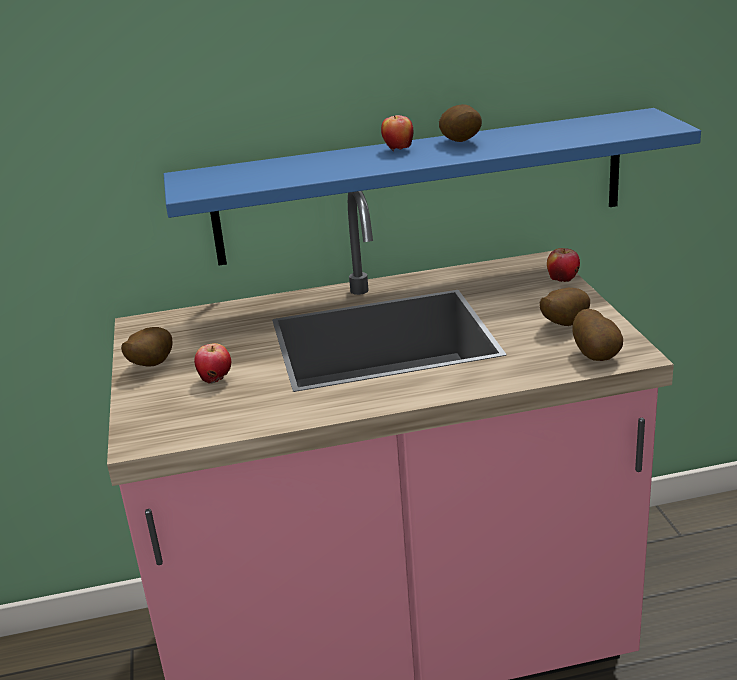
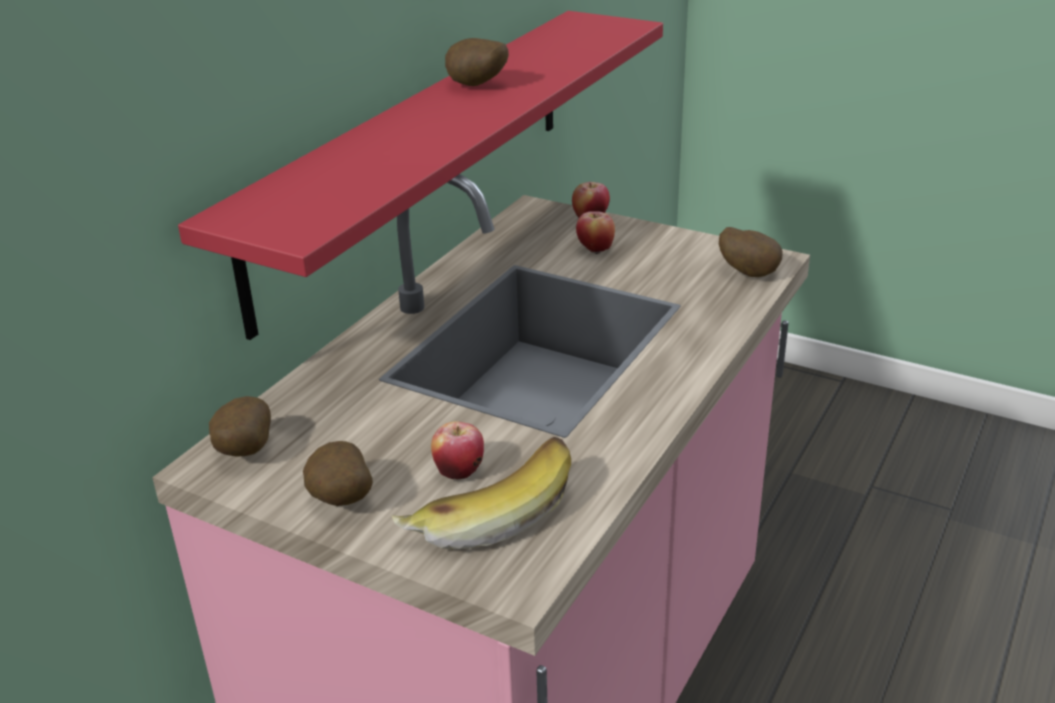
camera: 50 degrees left, 5 degrees up
blue shelf [164,108,701,265] -> red shelf [178,11,663,340]
apple [381,115,414,152] -> apple moved to [576,211,615,255]
potato [539,288,590,326] -> potato moved to [209,396,271,457]
none -> banana [391,437,571,549]

